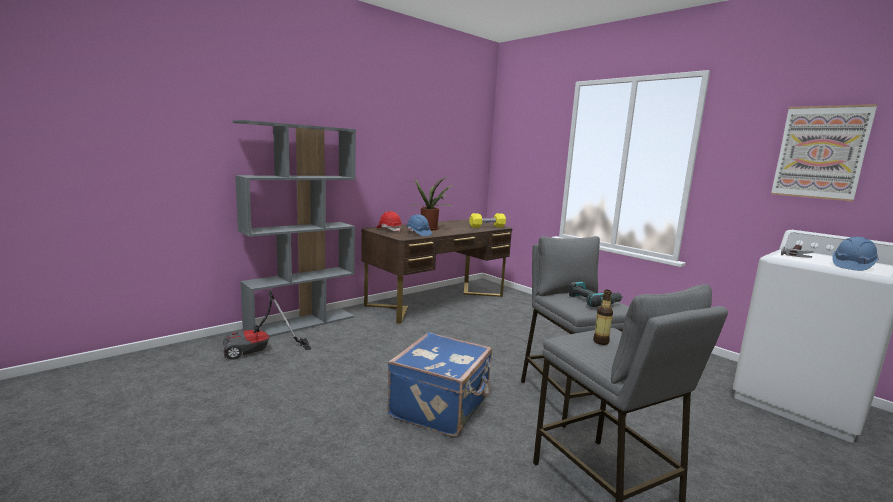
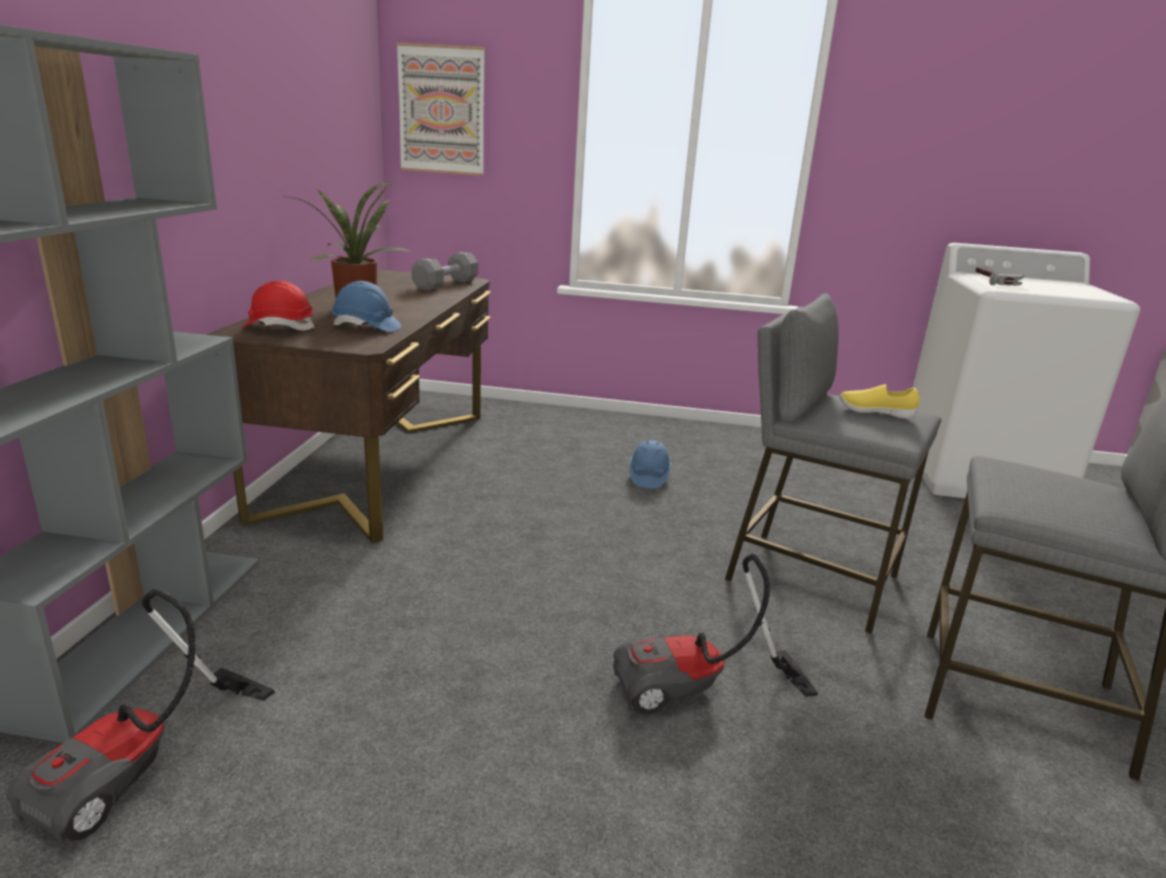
camera: 40 degrees left, 10 degrees up
blue suitcase [388,332,492,437] -> vacuum cleaner [613,554,818,714]
yellow dumbbell [469,213,506,228] -> grey dumbbell [412,252,478,291]
power drill [569,282,623,307] -> yellow shoe [840,384,920,419]
bottle [593,290,613,345] -> none
picture [771,104,877,202] -> picture moved to [396,42,485,176]
blue hard hat [832,237,879,271] -> blue hard hat moved to [630,440,671,488]

